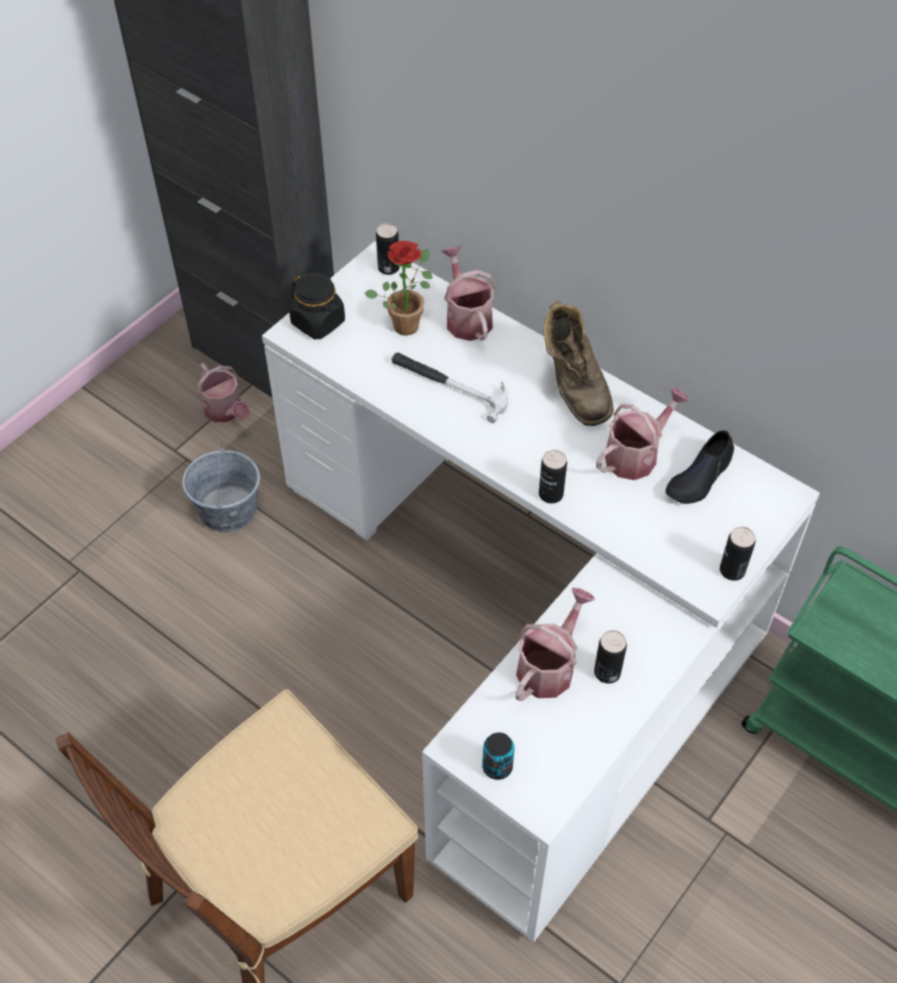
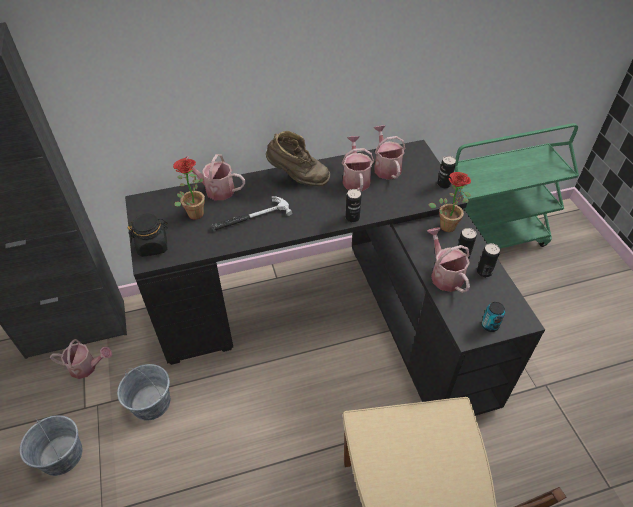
camera: 55 degrees left, 5 degrees down
white desk [262,241,820,942] -> black desk [125,140,545,416]
can [376,223,400,275] -> can moved to [477,243,500,277]
black shoe [665,430,734,504] -> watering can [374,125,406,180]
none -> grey bucket [19,415,83,476]
none -> potted plant [429,172,471,232]

